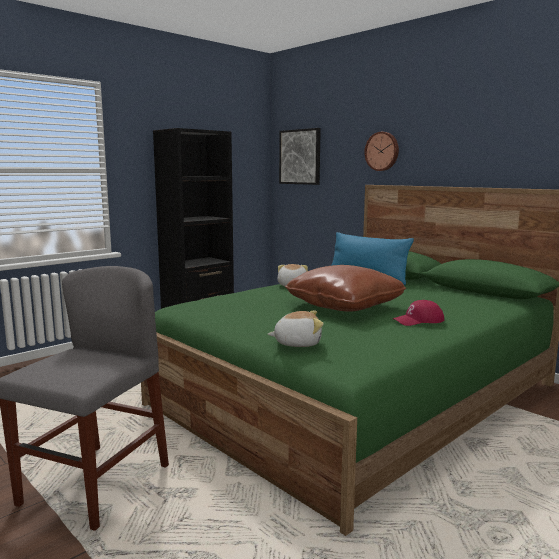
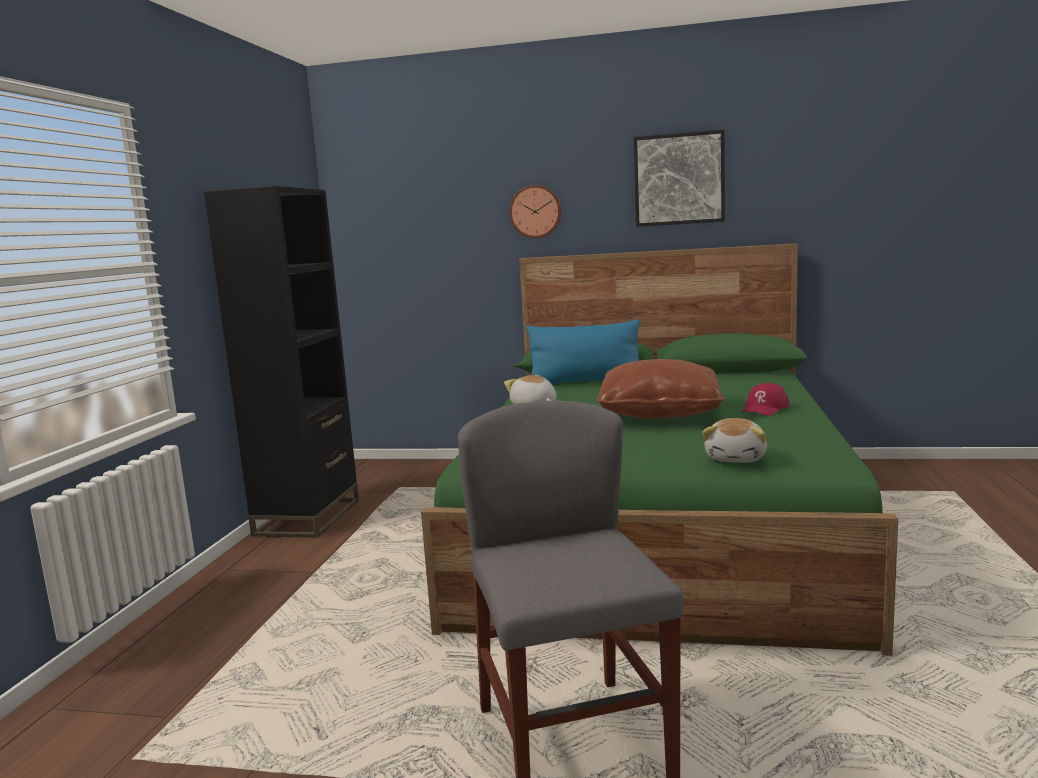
camera: 35 degrees left, 0 degrees up
plush toy [268,310,324,347] -> plush toy turned 150 degrees clockwise [702,418,767,463]
picture [279,128,321,185] -> picture moved to [634,130,725,227]

